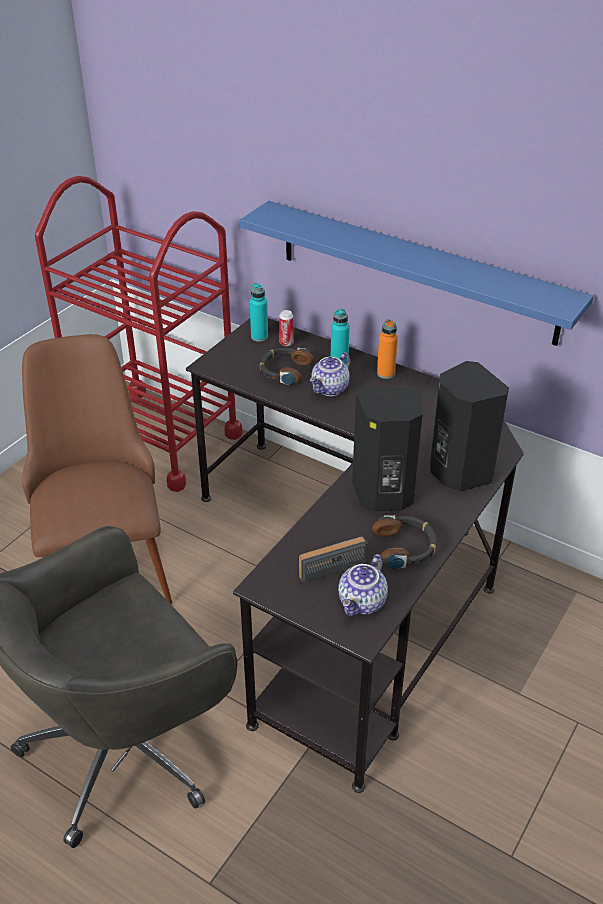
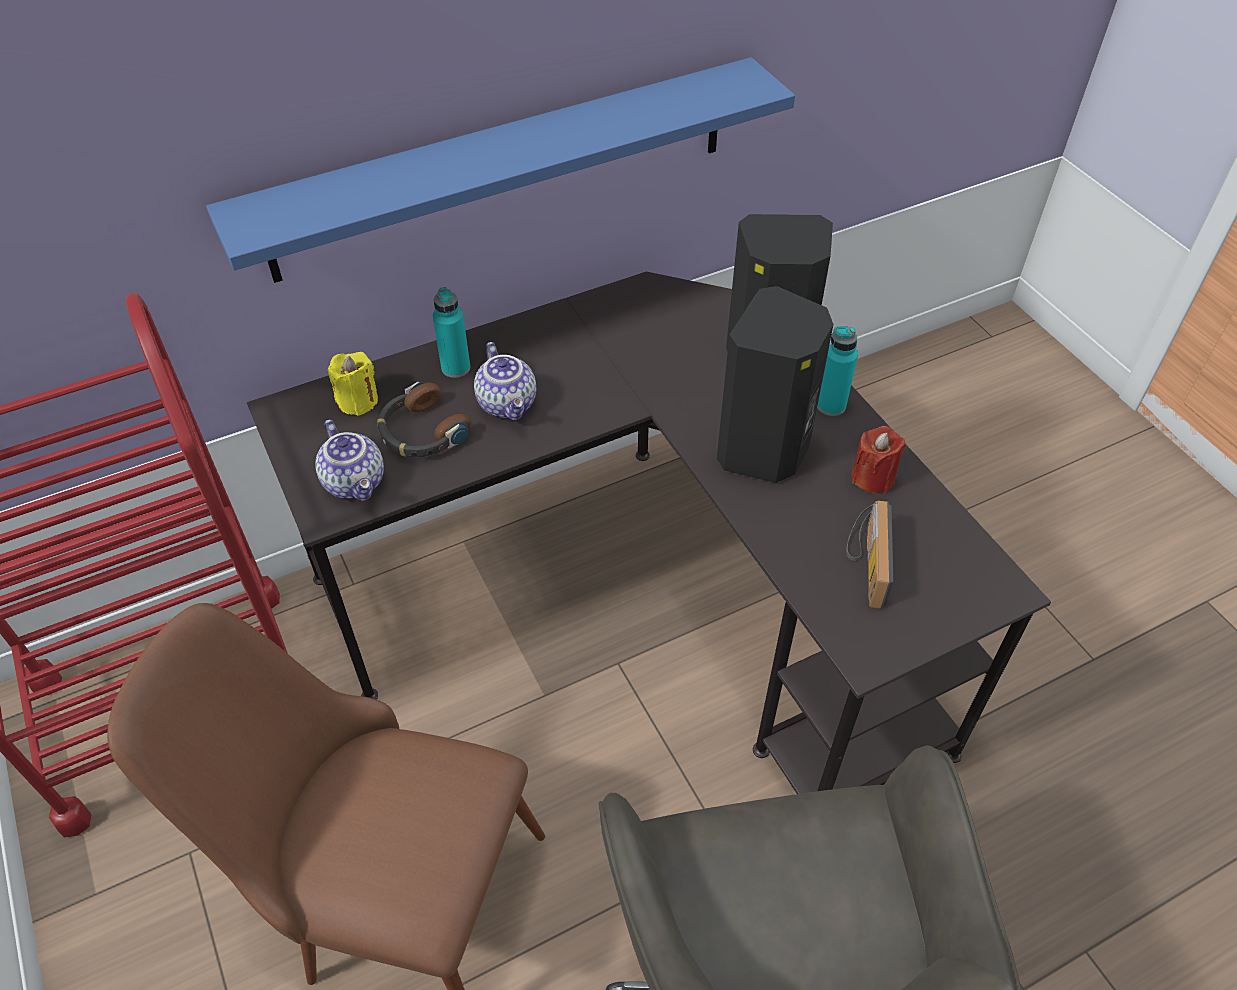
camera: 60 degrees left, 10 degrees up
turquoise bottle [250,283,268,342] -> turquoise bottle moved to [817,326,858,416]
can [279,310,294,346] -> yellow candle [328,352,378,416]
teapot [338,554,388,616] -> teapot moved to [315,420,384,501]
headphones [372,515,436,569] -> red candle [852,426,906,493]
orange bottle [377,319,398,379] -> none

